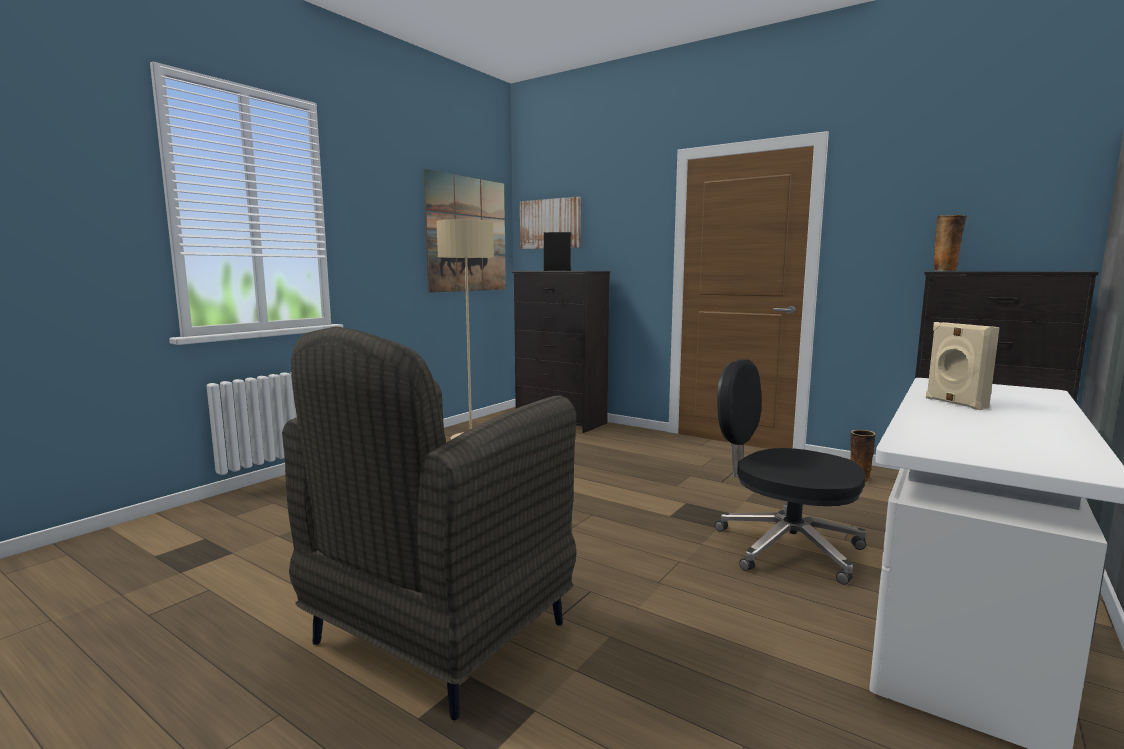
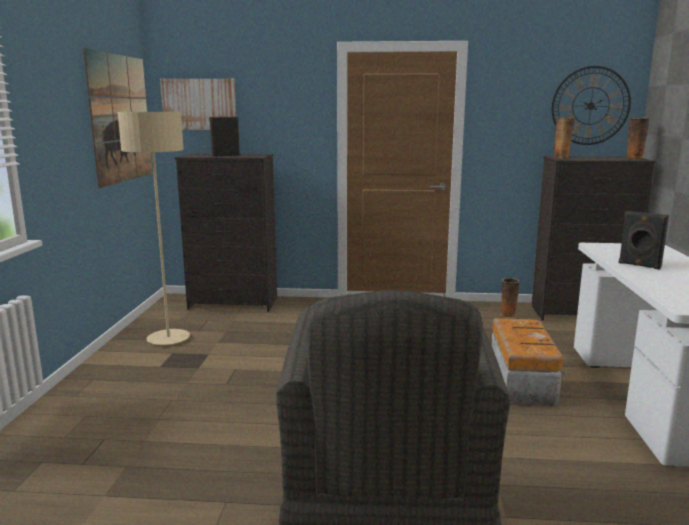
camera: 30 degrees left, 5 degrees up
black office chair [715,359,866,585] -> storage box [491,318,564,407]
beige speaker [926,322,1000,410] -> black speaker [619,211,669,270]
none -> wall clock [552,66,631,145]
none -> vase [626,118,649,160]

